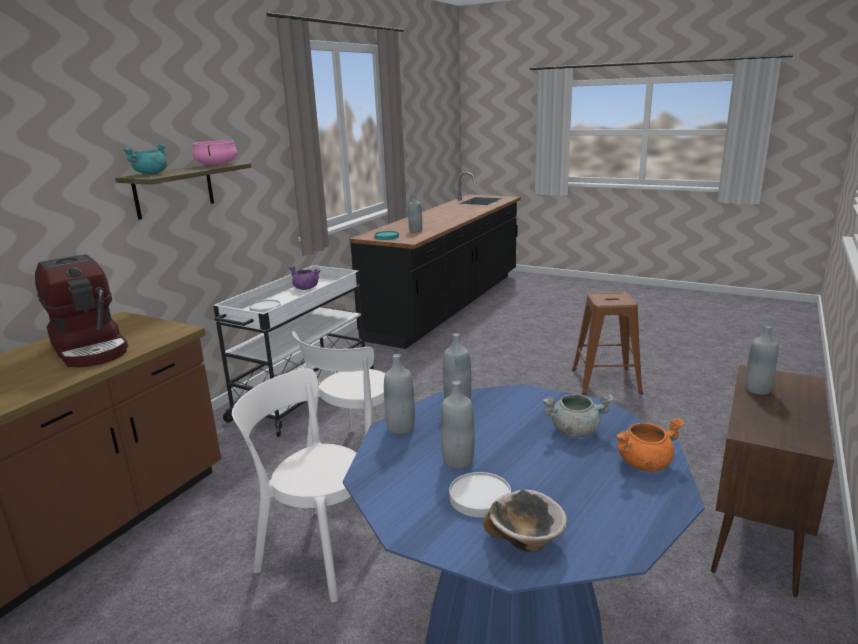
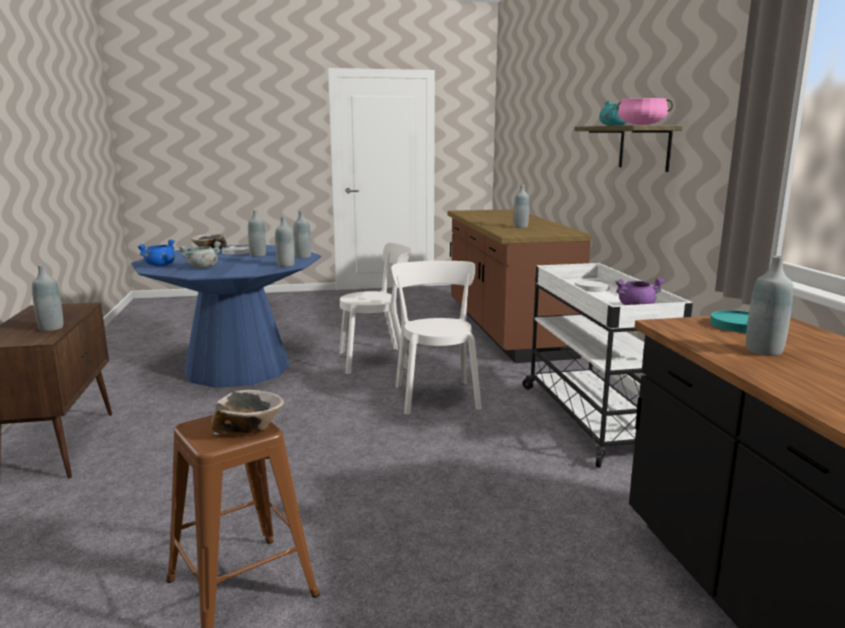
camera: 140 degrees right, 5 degrees down
coffee machine [35,254,128,367] -> grey bottle [513,185,529,228]
orange cooking pot [616,418,684,472] -> blue cooking pot [137,239,175,267]
none -> bowl [211,390,284,434]

